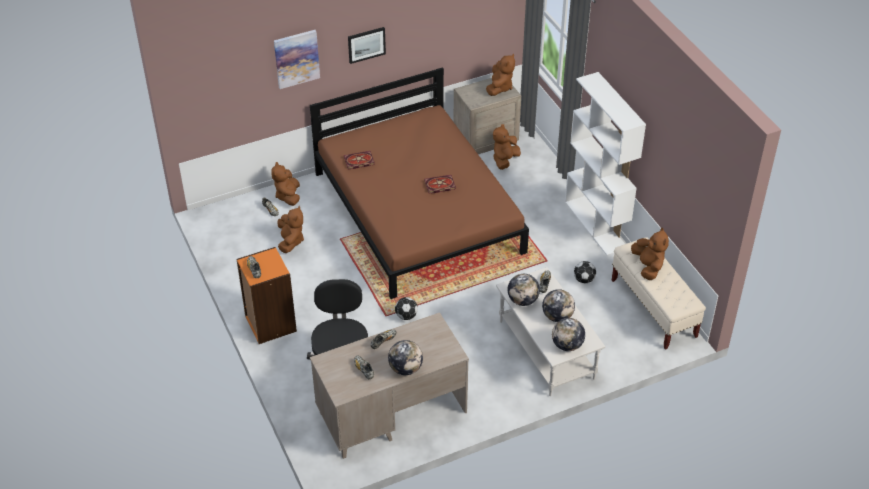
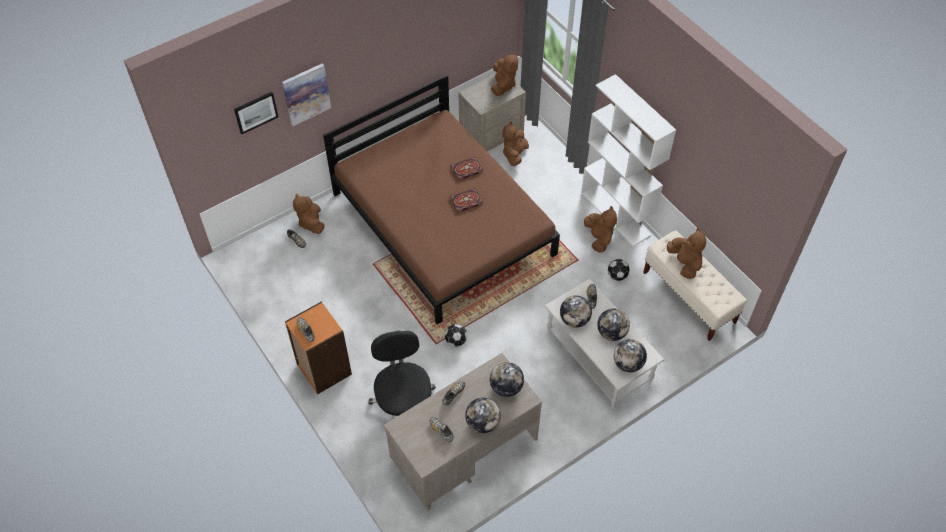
camera: 10 degrees left, 10 degrees up
brown plush toy [277,206,304,253] -> brown plush toy moved to [584,206,617,253]
book [344,151,375,169] -> book moved to [450,157,483,180]
picture [348,27,386,64] -> picture moved to [234,92,278,134]
none -> globe [490,362,524,397]

